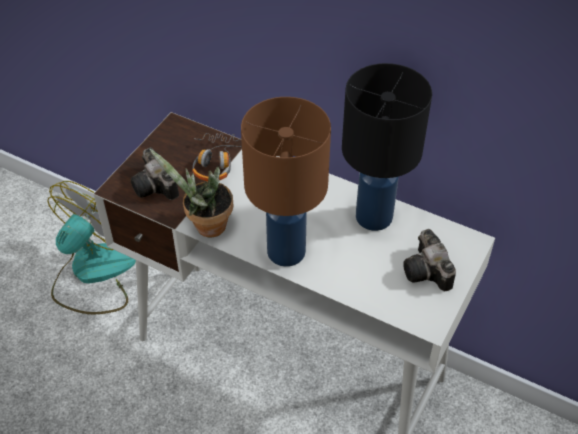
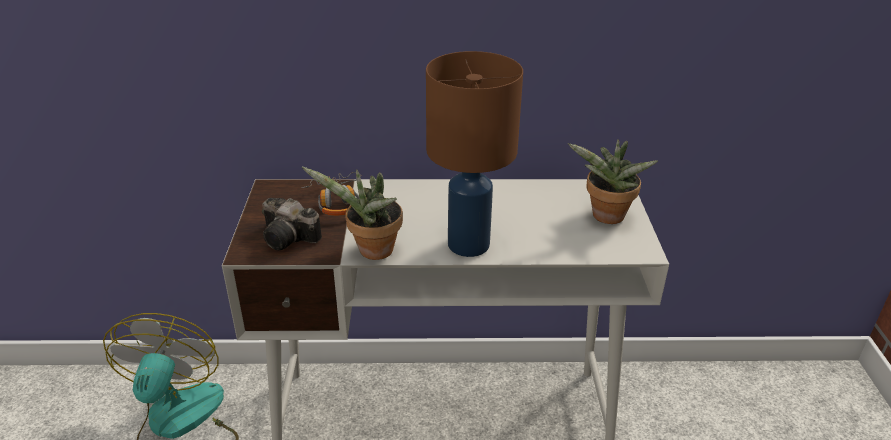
camera: 30 degrees left, 15 degrees down
black table lamp [342,63,432,231] -> none
camera [403,229,456,291] -> potted plant [568,139,658,224]

